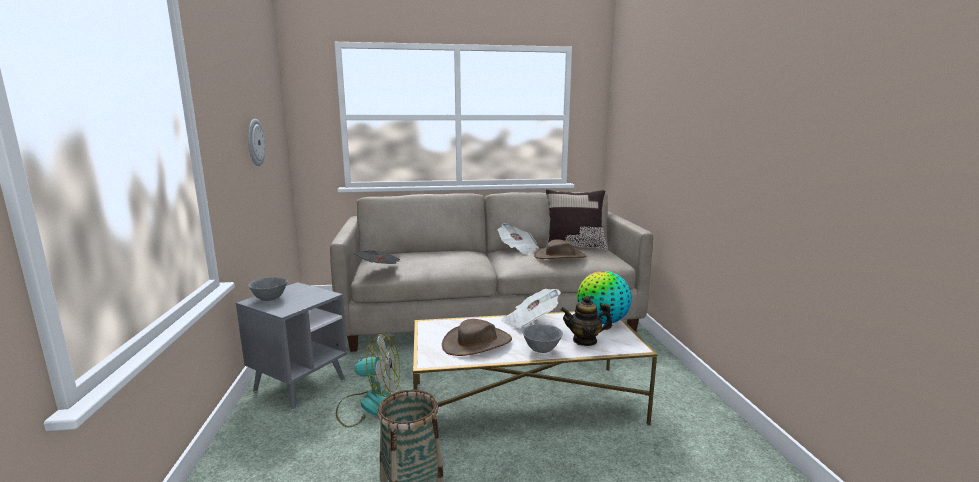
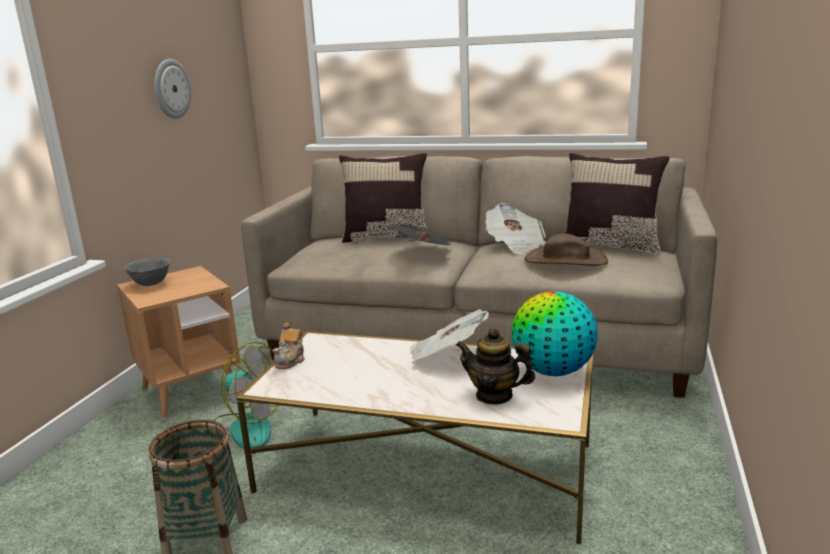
camera: 25 degrees right, 5 degrees up
grey side table [236,282,348,410] -> brown side table [117,266,240,419]
newspaper [353,250,400,264] -> newspaper moved to [390,225,452,245]
brown hat [442,319,512,356] -> none
grey bowl [523,324,563,353] -> none
none -> teapot [273,323,305,369]
none -> pillow [339,153,427,243]

